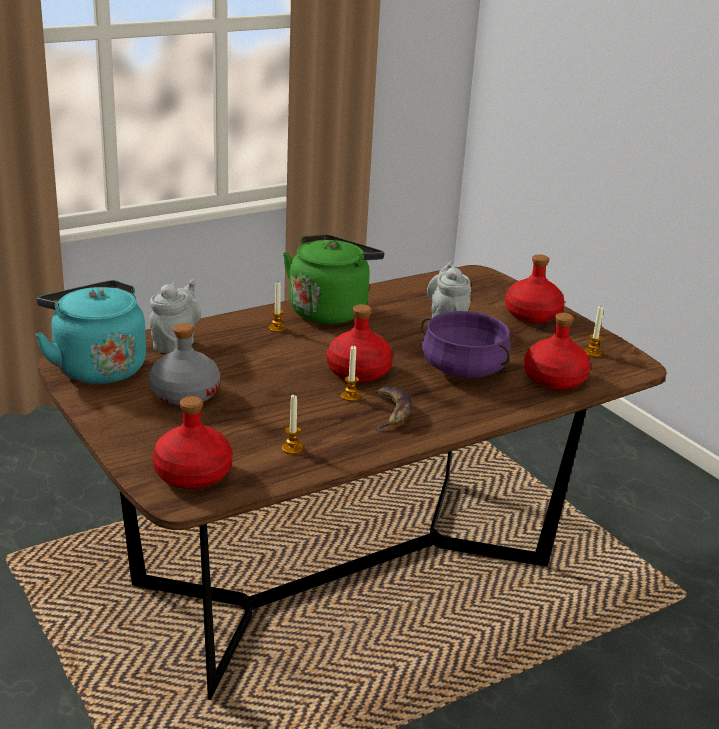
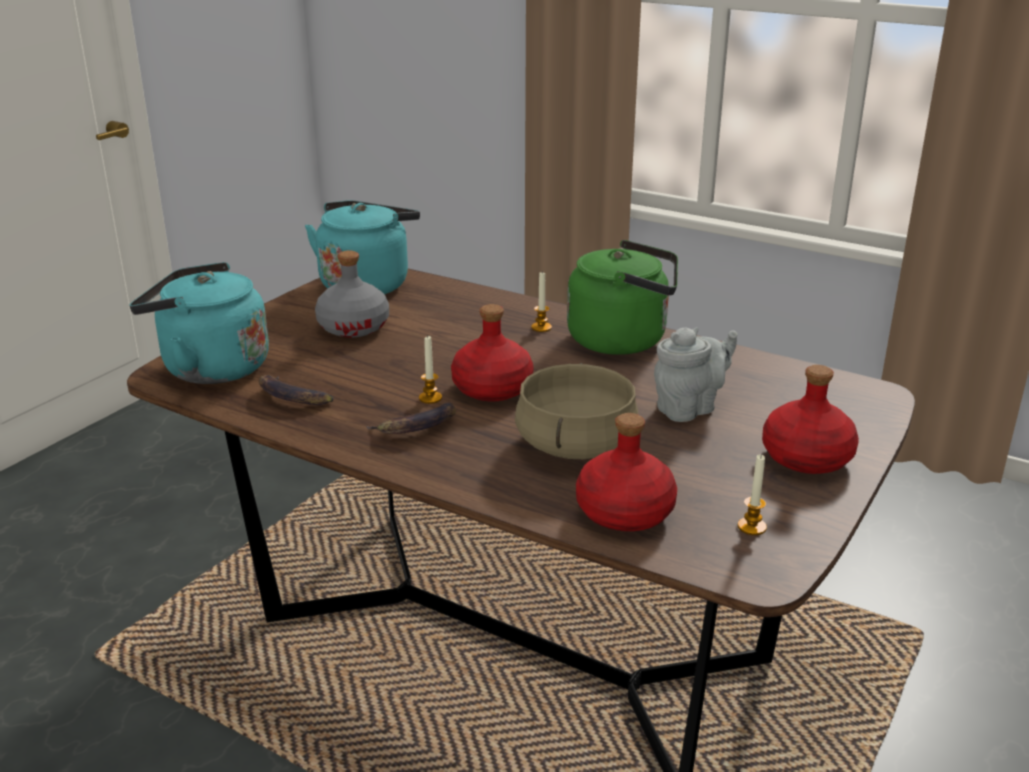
camera: 65 degrees right, 0 degrees up
grey teapot [149,280,201,354] -> none
red bottle [152,396,233,489] -> turquoise kettle [129,262,269,384]
candle [282,395,303,454] -> banana [259,375,334,405]
purple cooking pot [421,311,511,378] -> beige cooking pot [515,363,639,459]

